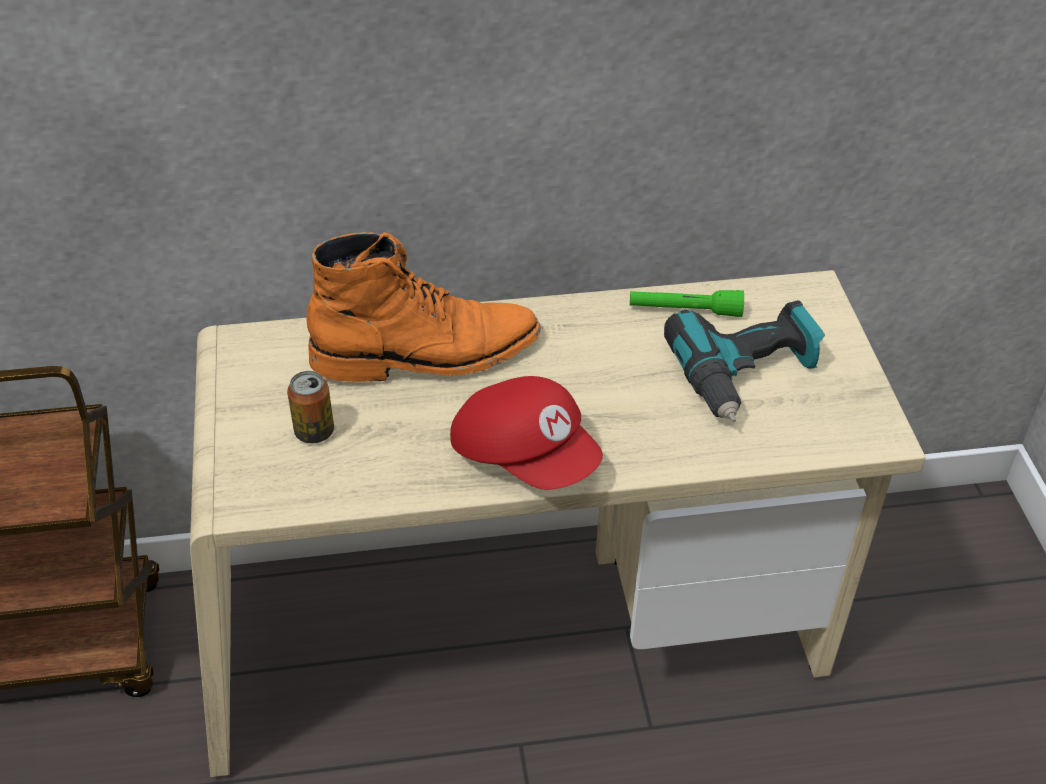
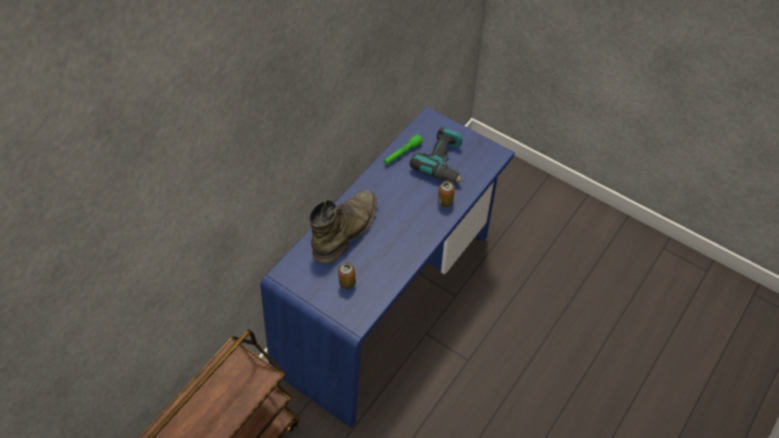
camera: 45 degrees left, 10 degrees up
beige desk [190,270,926,777] -> blue desk [260,106,515,428]
orange boot [306,232,541,382] -> green boot [309,190,377,264]
red cap [450,376,603,490] -> none
none -> can [438,181,455,207]

